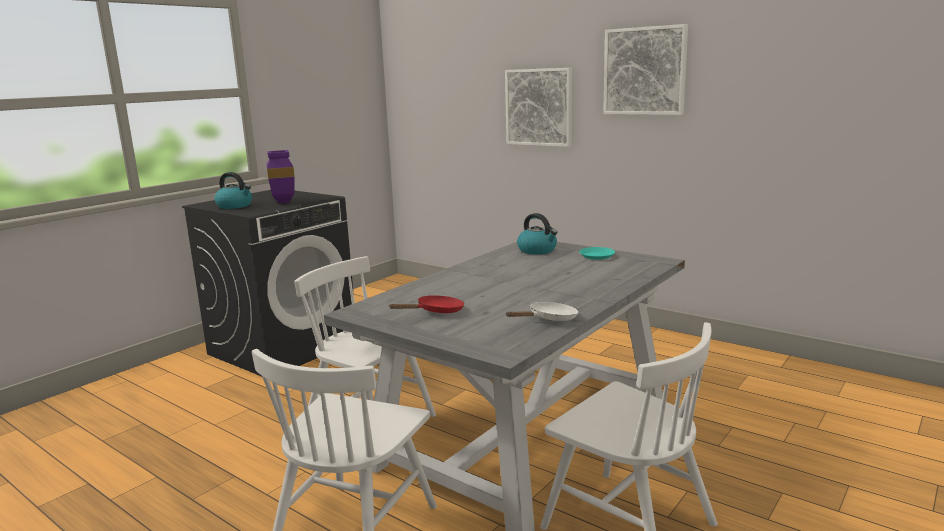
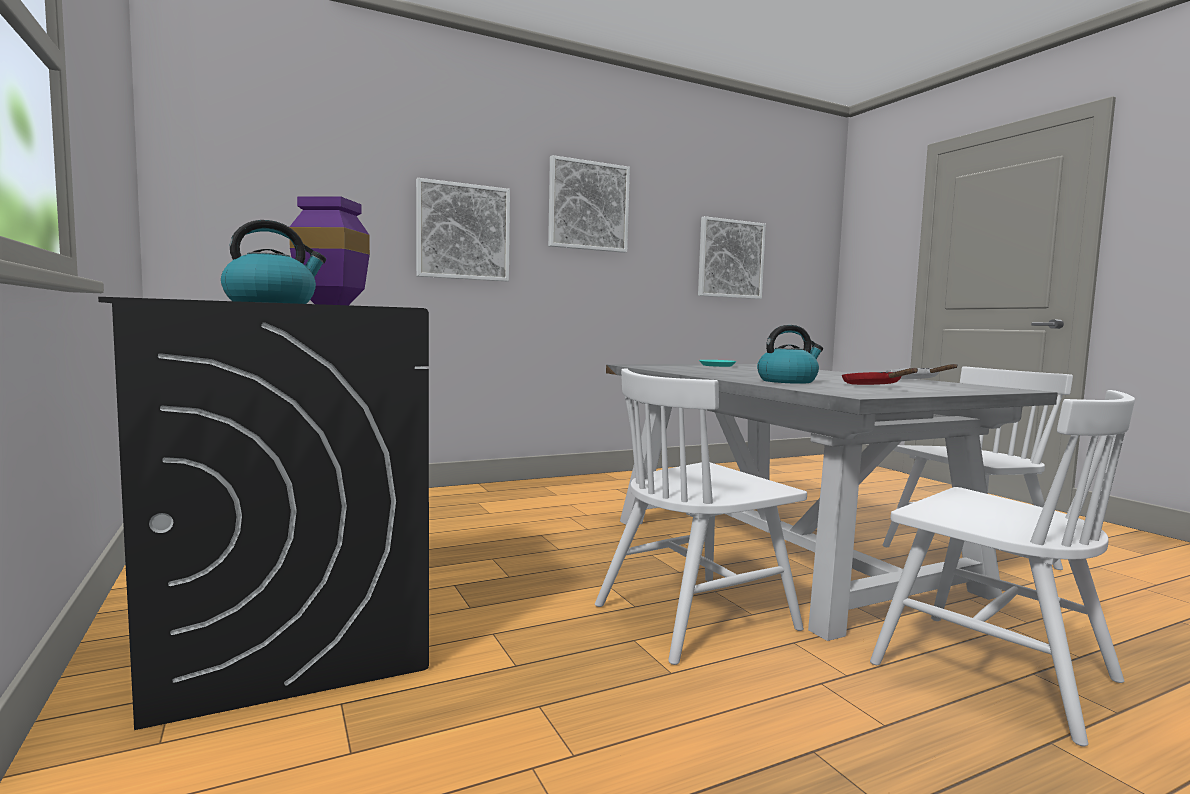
camera: 65 degrees left, 10 degrees down
kettle [517,213,557,255] -> kettle moved to [757,325,823,384]
none -> picture [698,216,766,299]

